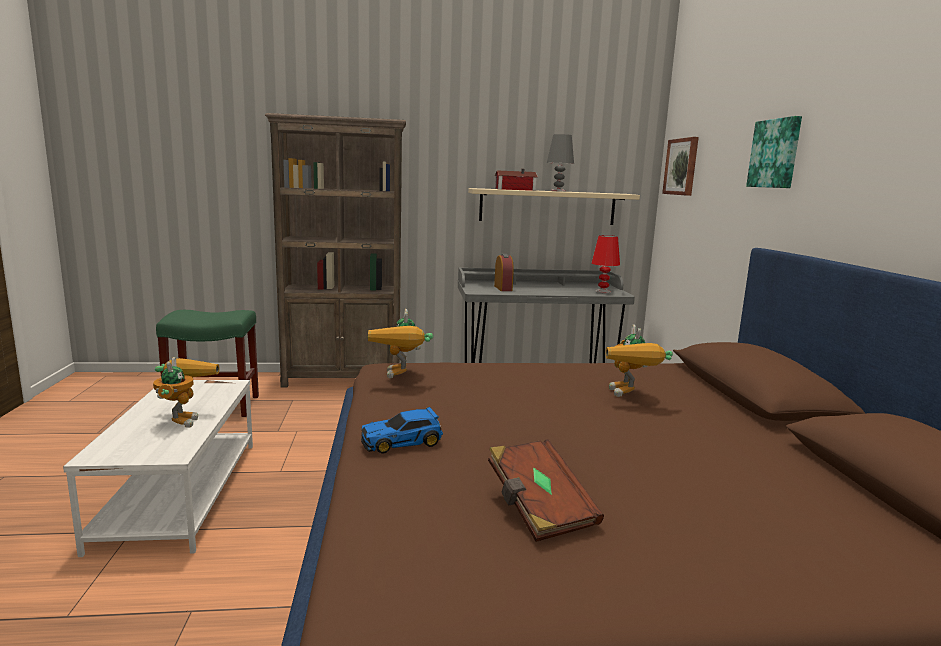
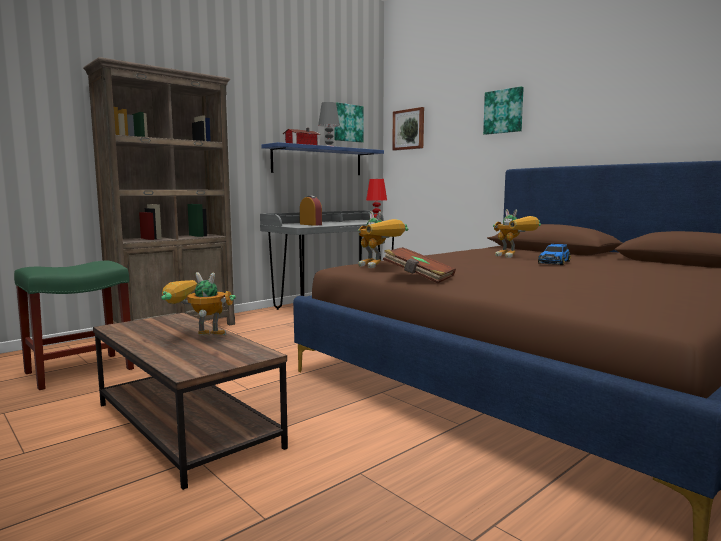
camera: 35 degrees left, 5 degrees down
white coffee table [63,380,253,557] -> brown coffee table [93,313,288,490]
toy robot [153,357,220,428] -> toy robot turned 45 degrees counterclockwise [161,272,236,335]
toy car [361,407,443,454] -> toy car moved to [538,244,571,265]
beige shelf [468,188,640,225] -> blue shelf [261,142,384,175]
brown book [488,439,604,542] -> brown book moved to [383,247,456,283]
none -> picture [334,102,364,143]

